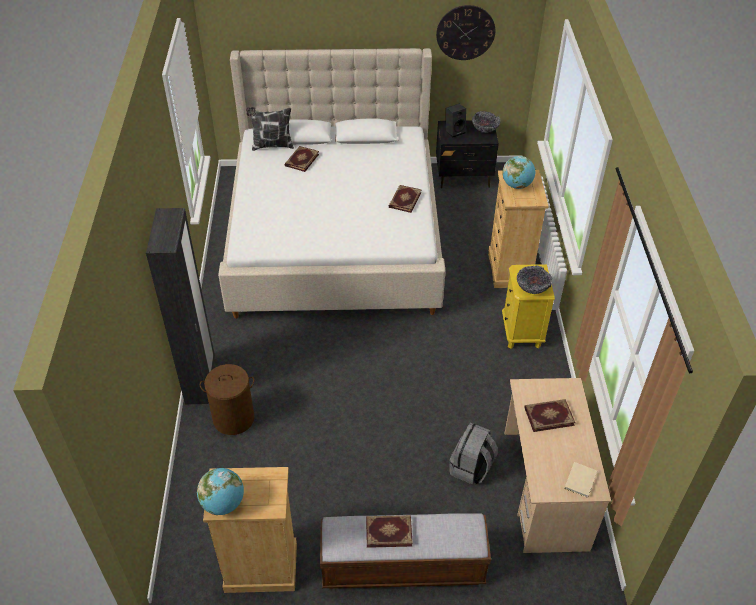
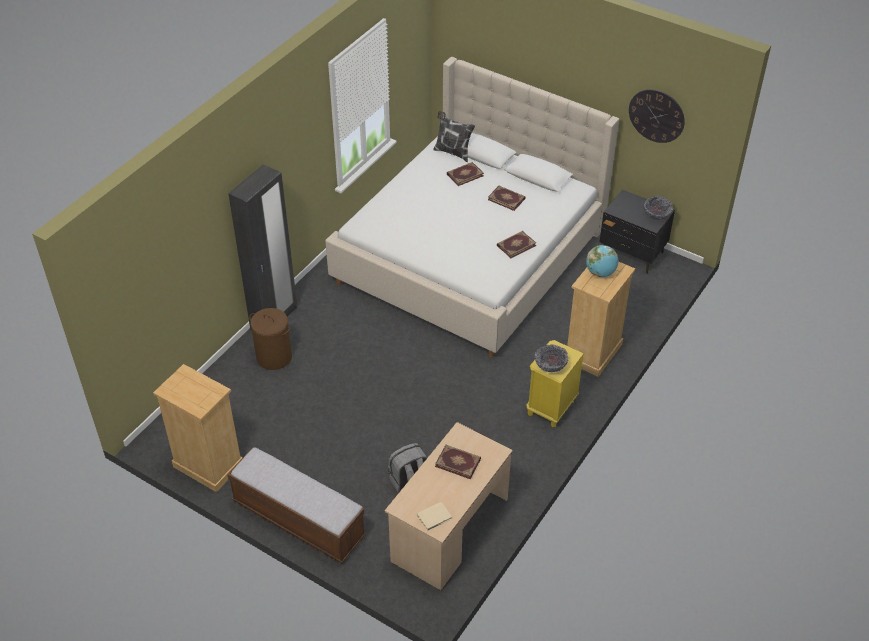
camera: 35 degrees right, 0 degrees up
globe [197,468,244,515] -> none
book [366,515,413,548] -> book moved to [488,186,526,211]
black speaker [446,104,466,137] -> none

